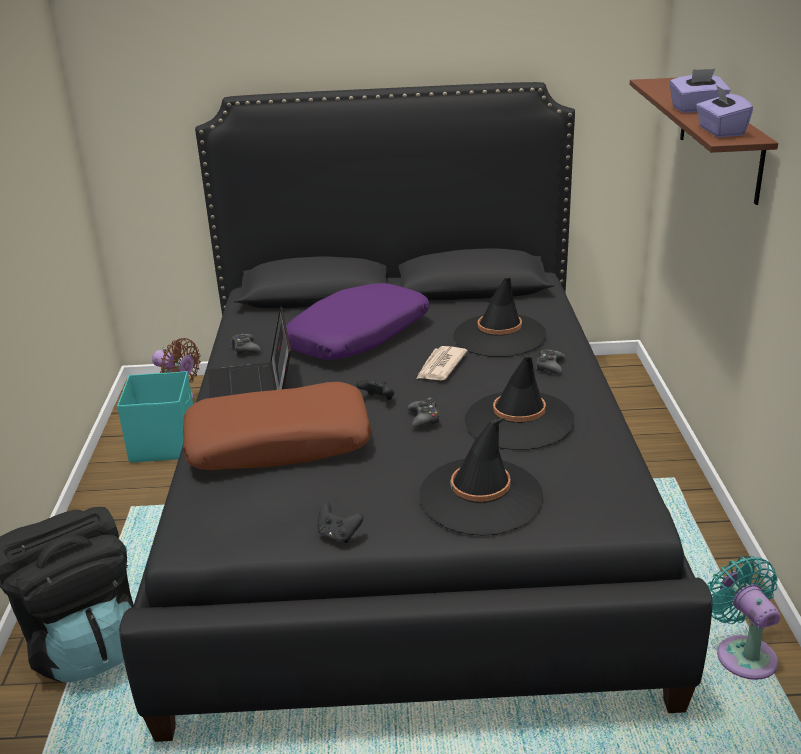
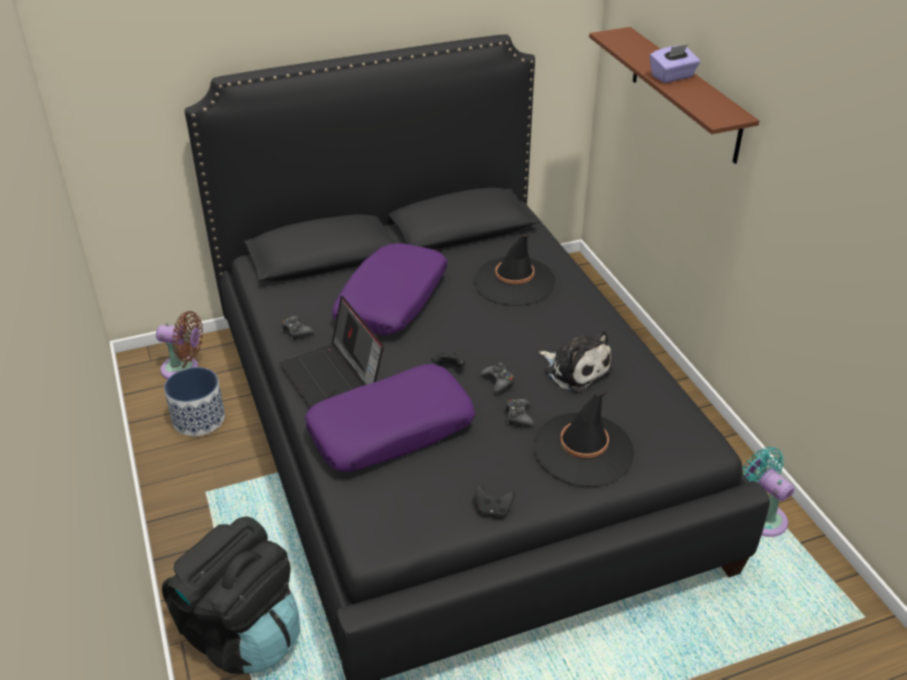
camera: 20 degrees left, 10 degrees up
turquoise storage box [117,371,193,463] -> planter [164,367,225,436]
brown pillow [183,382,371,470] -> purple pillow [305,364,475,472]
newspaper [416,346,468,380] -> none
black hat [465,355,574,450] -> plush toy [539,330,612,393]
black game controller [536,350,565,375] -> black game controller moved to [505,399,534,427]
purple tissue box [696,85,753,137] -> none

